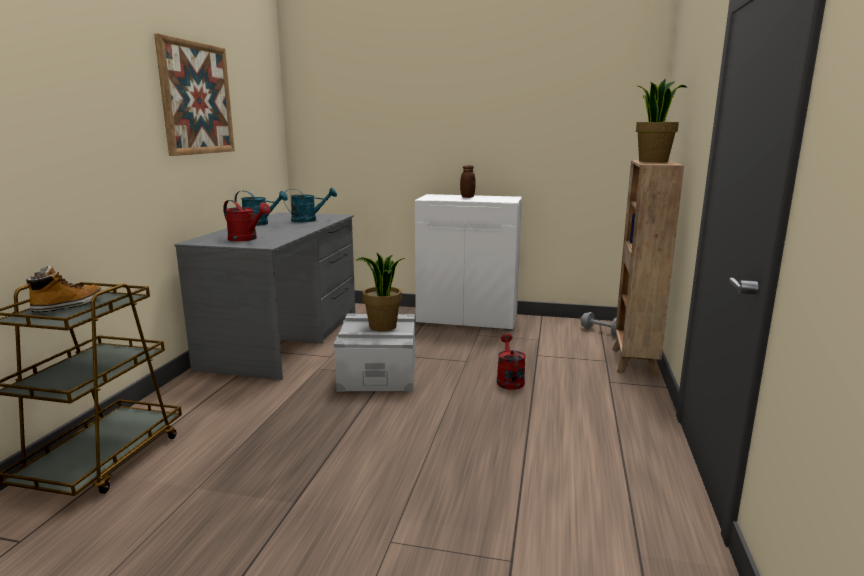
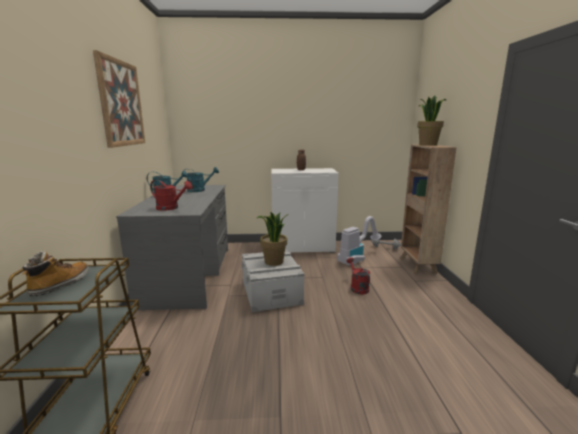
camera: 15 degrees left, 0 degrees up
none -> vacuum cleaner [337,216,381,266]

